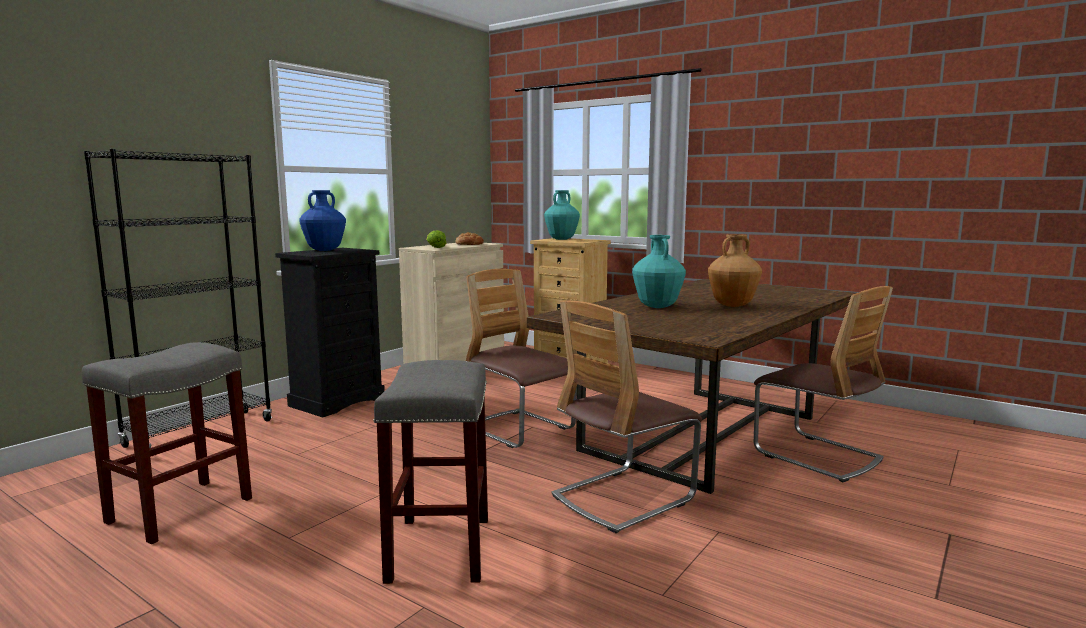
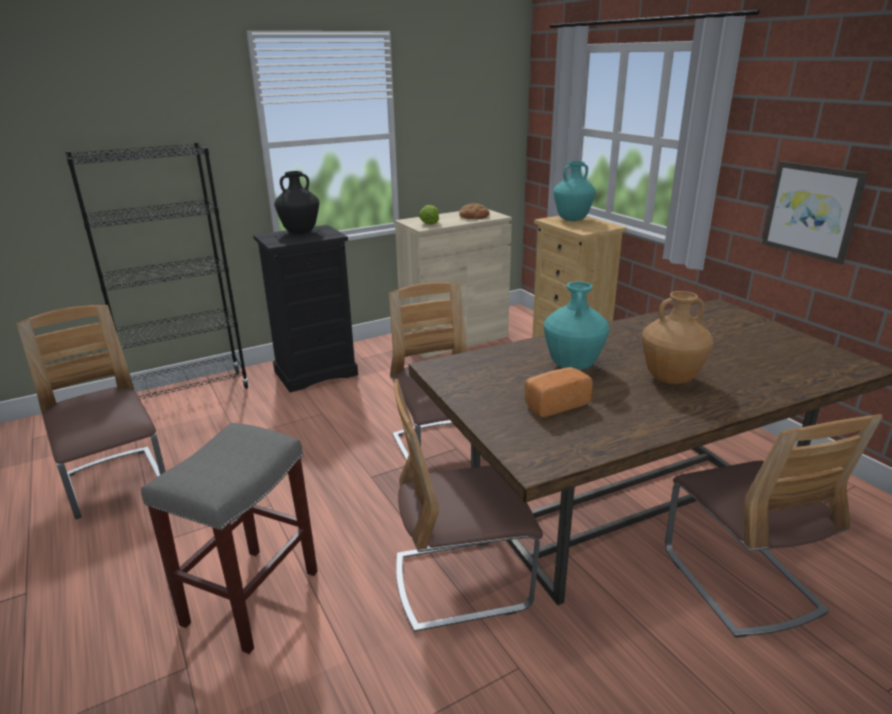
camera: 25 degrees right, 15 degrees up
grey stool [82,342,252,544] -> chair [16,305,166,520]
blue vase [299,190,346,251] -> black vase [274,171,319,234]
none -> bread [525,367,593,417]
none -> picture [762,161,868,265]

